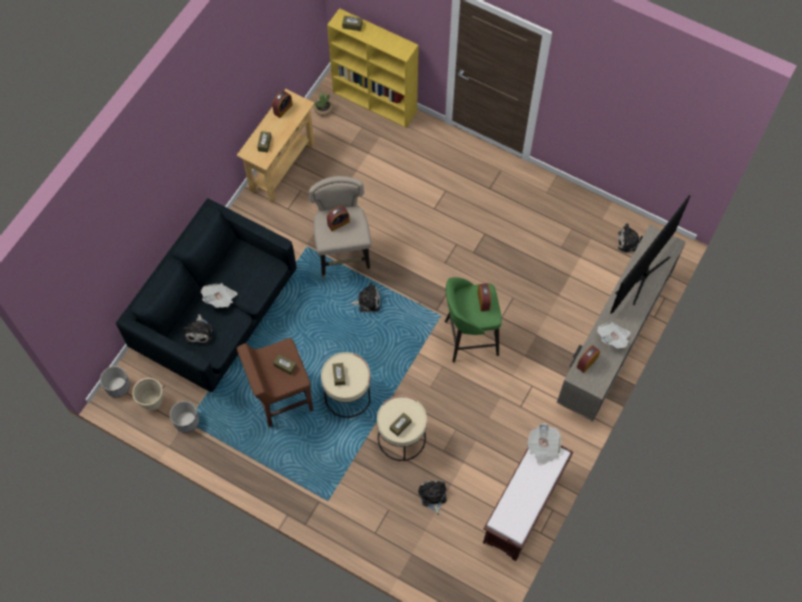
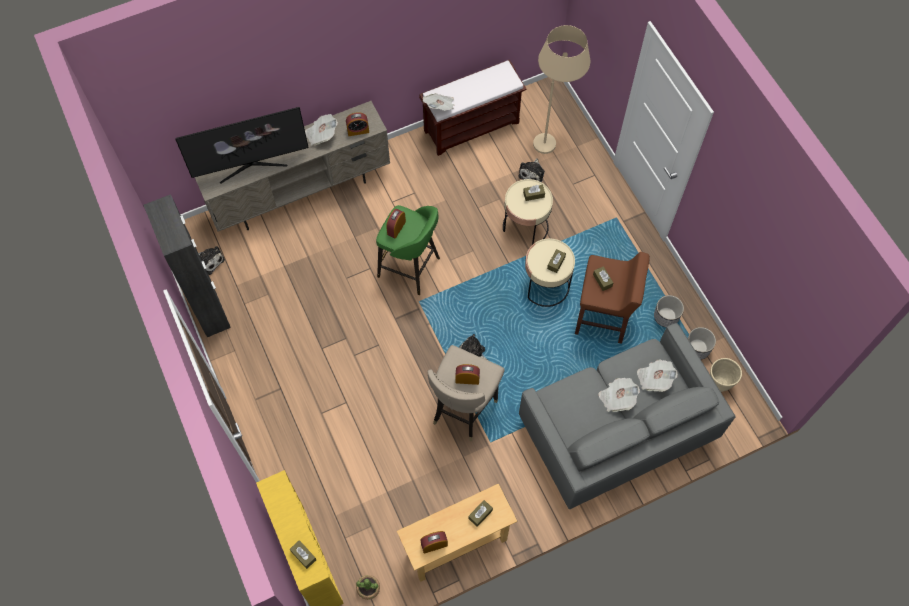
camera: 145 degrees left, 0 degrees up
planter [100,366,130,397] -> planter moved to [654,295,684,327]
blue sofa [116,198,297,392] -> grey sofa [519,323,736,509]
plush toy [183,314,212,344] -> newspaper [637,359,678,392]
none -> black cabinet [144,194,231,337]
none -> beige floor lamp [533,25,590,154]

